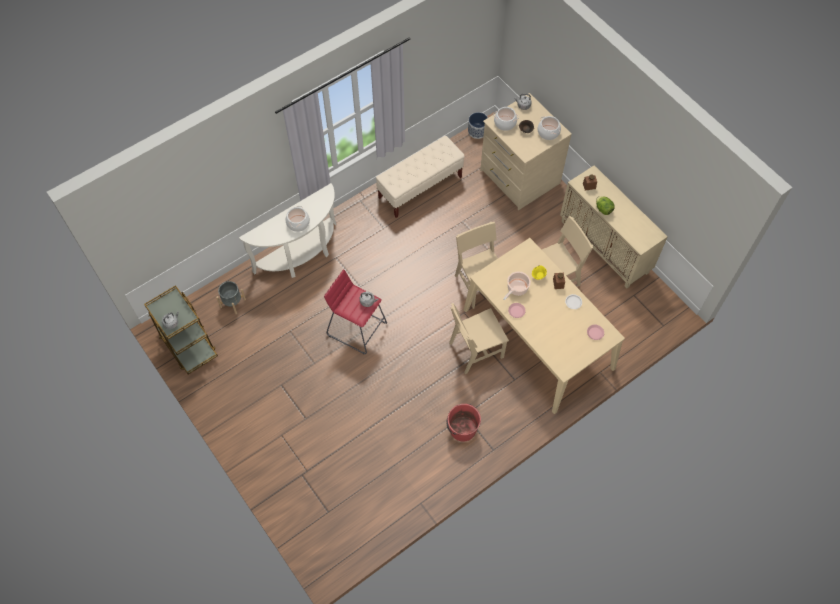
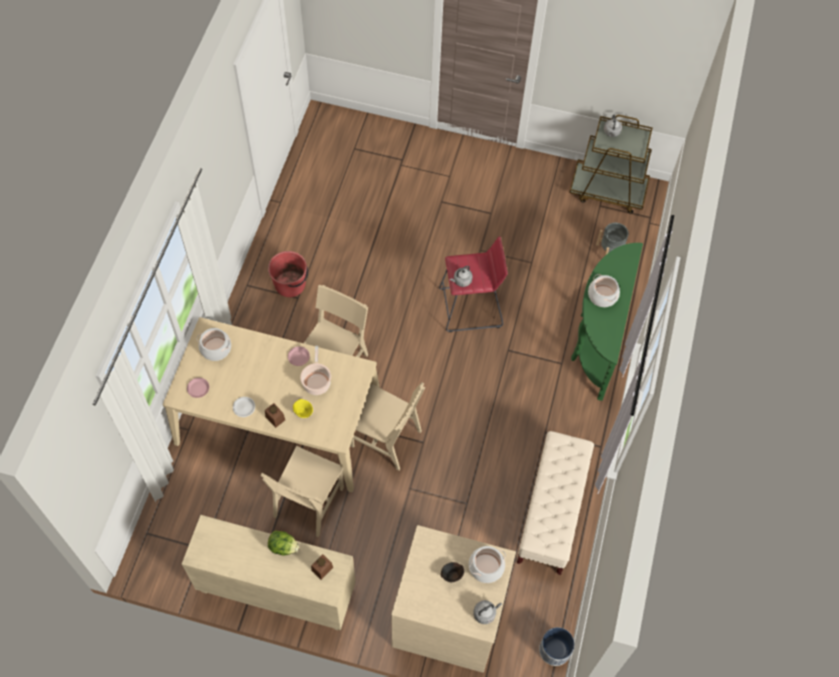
camera: 140 degrees right, 0 degrees up
white console table [239,183,337,278] -> green console table [571,243,643,401]
cooking pot [538,116,561,140] -> cooking pot moved to [197,328,231,361]

